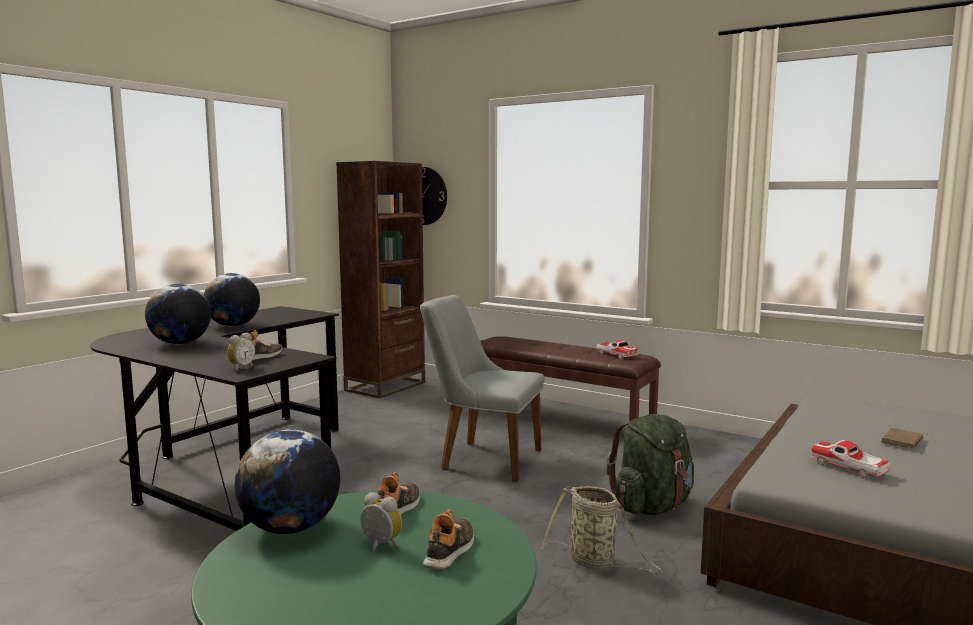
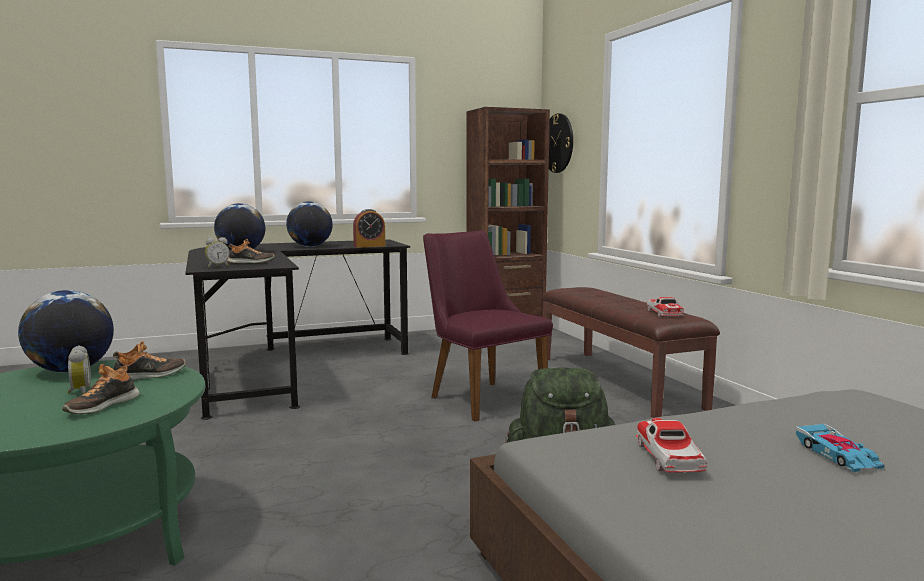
camera: 35 degrees right, 0 degrees up
grey chair [420,295,544,482] -> purple chair [423,230,553,421]
shoe [423,509,474,569] -> shoe turned 150 degrees clockwise [62,364,140,414]
basket [541,486,662,572] -> none
brown book [881,427,929,449] -> toy car [796,424,885,472]
none -> alarm clock [353,209,385,248]

